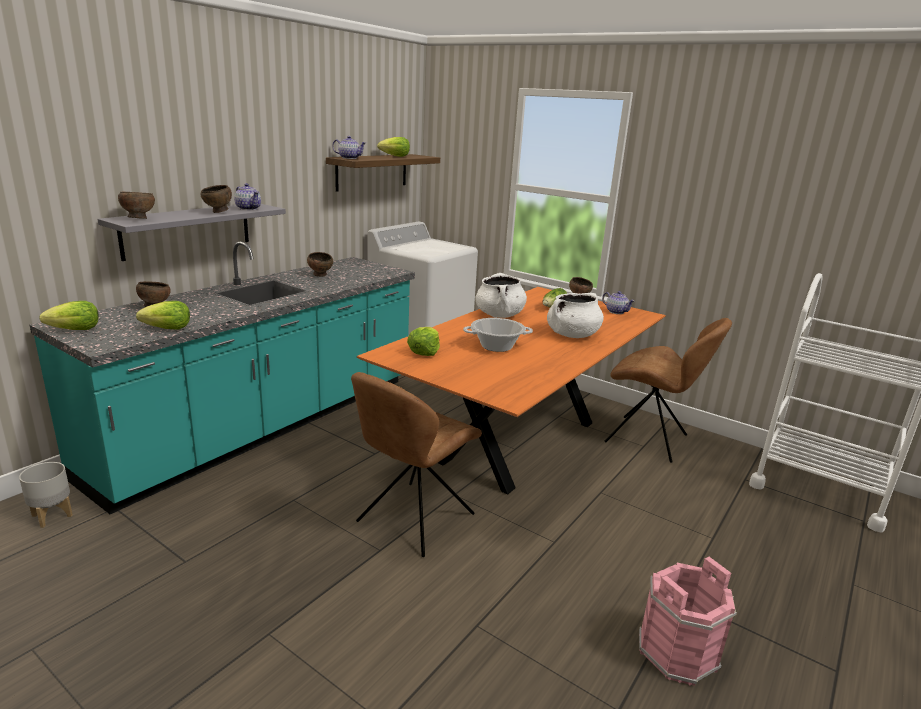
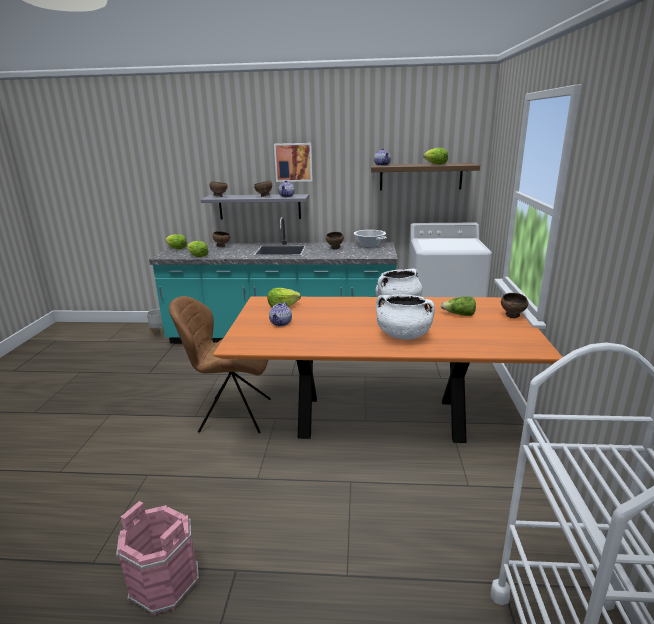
camera: 60 degrees right, 0 degrees up
cooking pot [463,318,533,352] -> cooking pot moved to [354,230,387,248]
teapot [602,291,635,314] -> teapot moved to [269,302,292,326]
brown chair [605,318,732,463] -> none
none -> picture [274,143,313,182]

